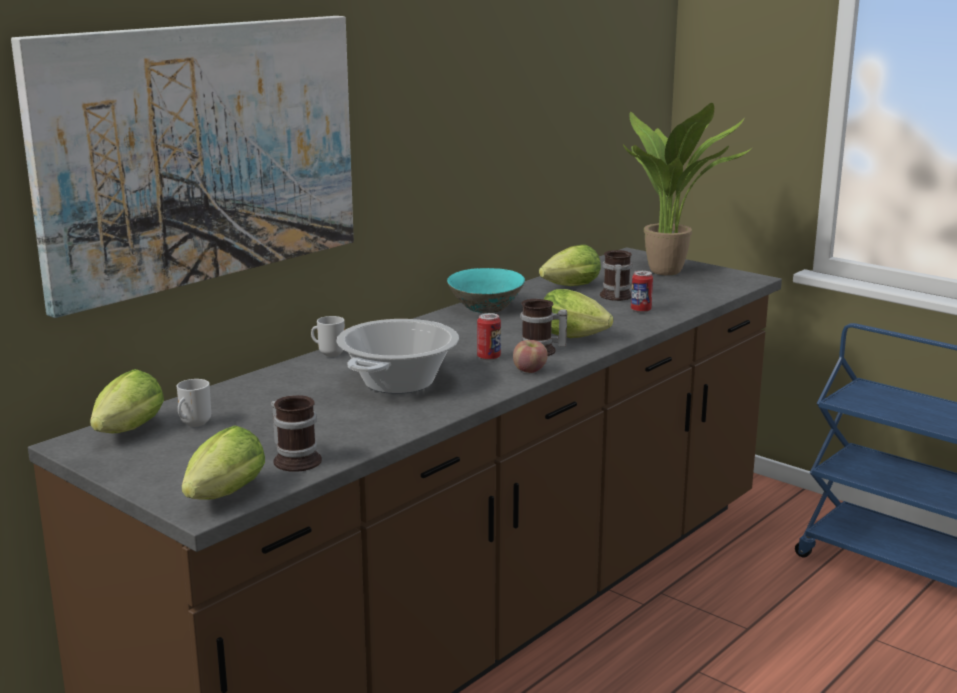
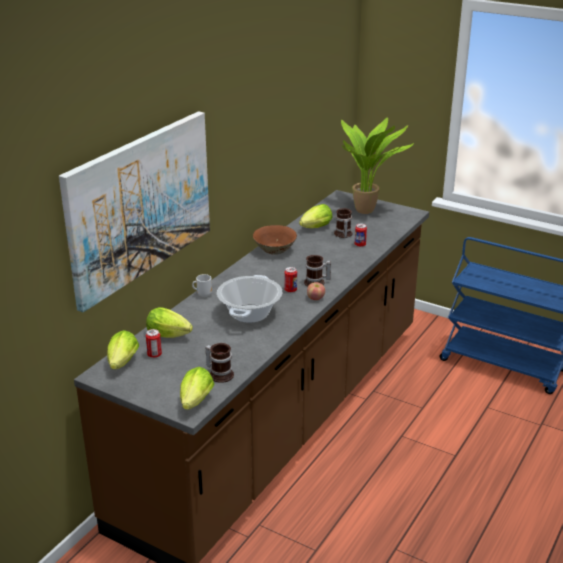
camera: 10 degrees left, 10 degrees up
mug [177,379,211,427] -> can [146,329,162,358]
turquoise bowl [447,268,525,313] -> brown bowl [253,225,297,255]
lettuce [544,289,613,338] -> lettuce moved to [146,307,193,338]

